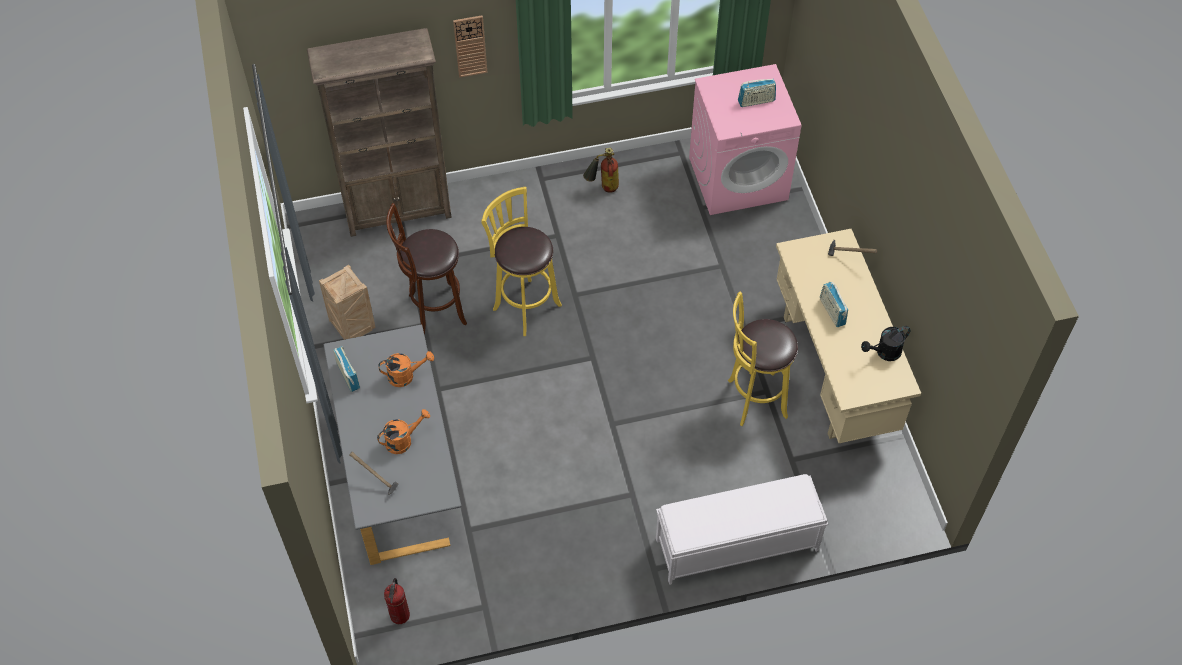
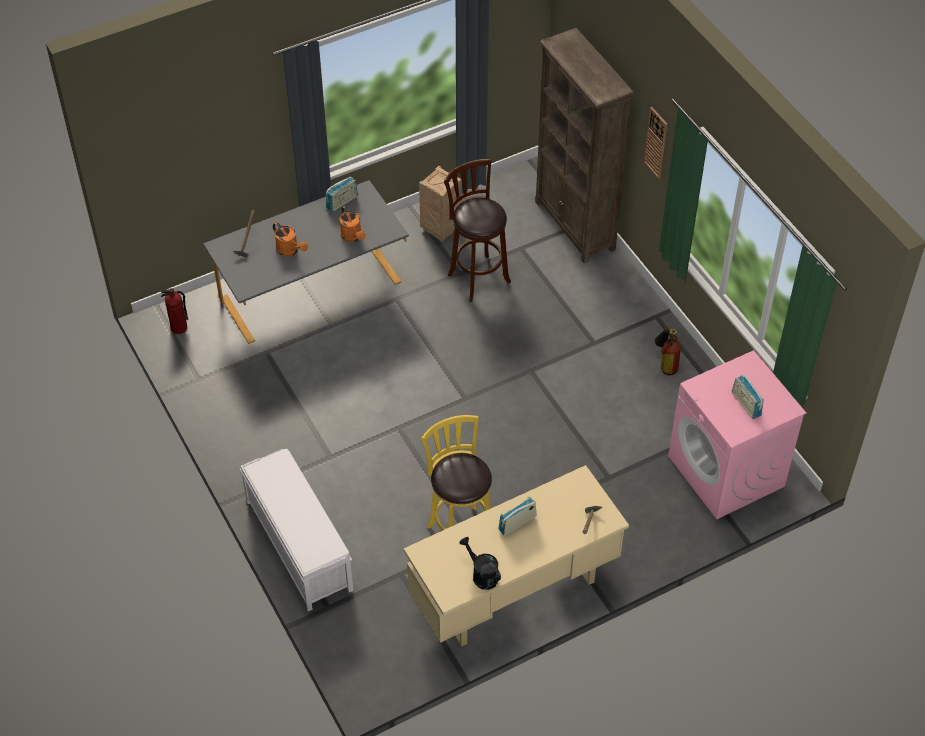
camera: 75 degrees right, 5 degrees down
yellow stool [481,187,562,336] -> none

